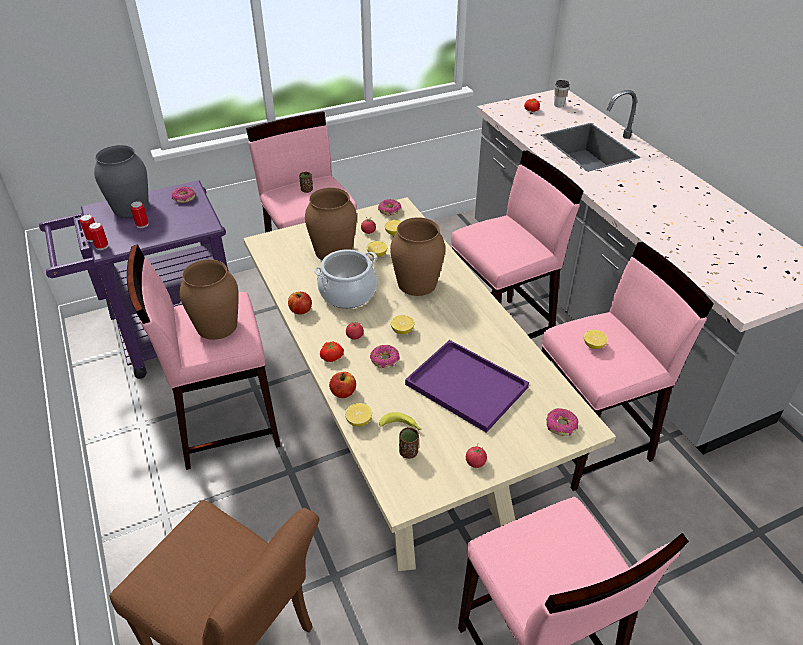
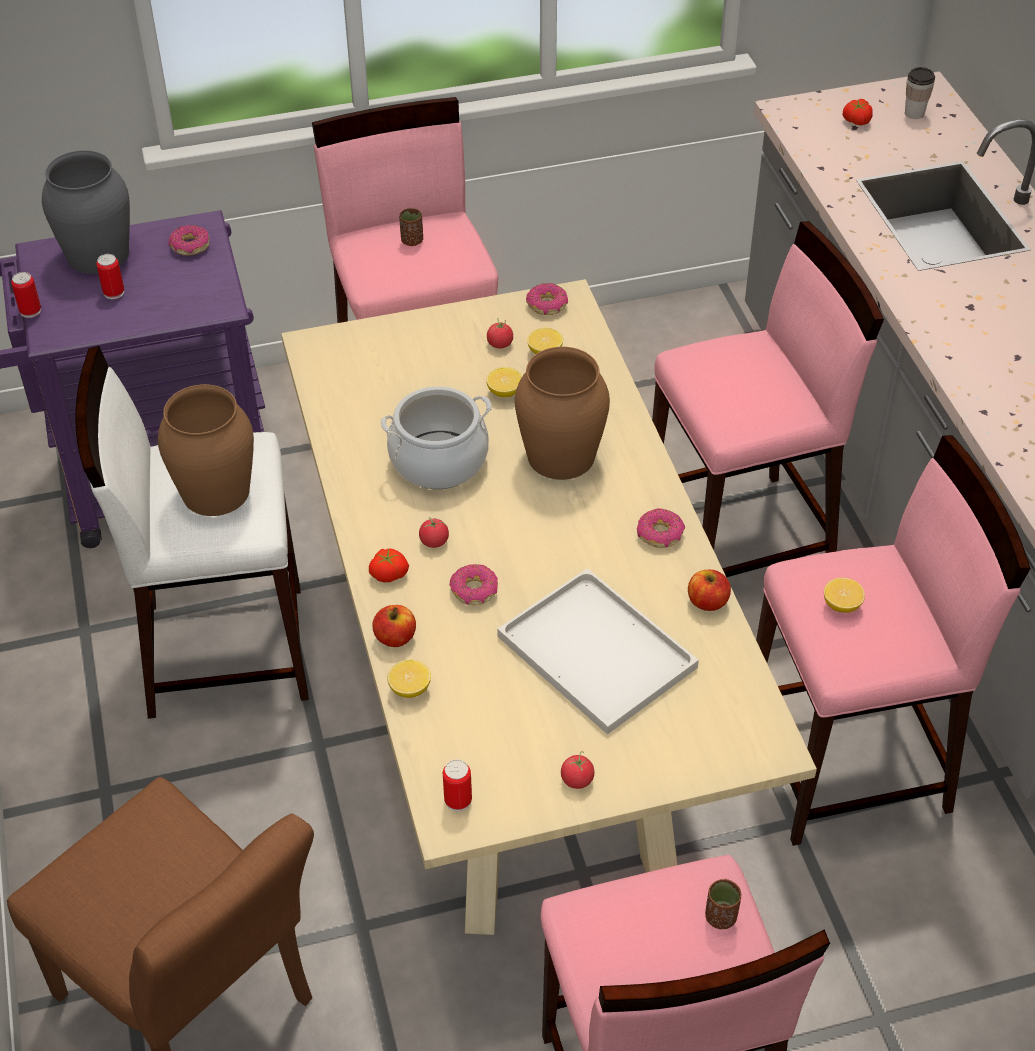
camera: 10 degrees right, 5 degrees up
can [89,222,108,250] -> can moved to [443,759,472,812]
pink stool [127,244,280,470] -> white stool [75,346,309,719]
apple [288,292,312,315] -> apple moved to [688,570,731,611]
brown vase [305,188,357,260] -> none
banana [379,412,422,430] -> none
lemon [391,315,414,334] -> none
brown cup [399,427,419,459] -> brown cup moved to [705,879,741,929]
purple tray [405,340,529,433] -> white tray [497,568,699,735]
donut [546,408,579,436] -> donut moved to [637,508,685,548]

